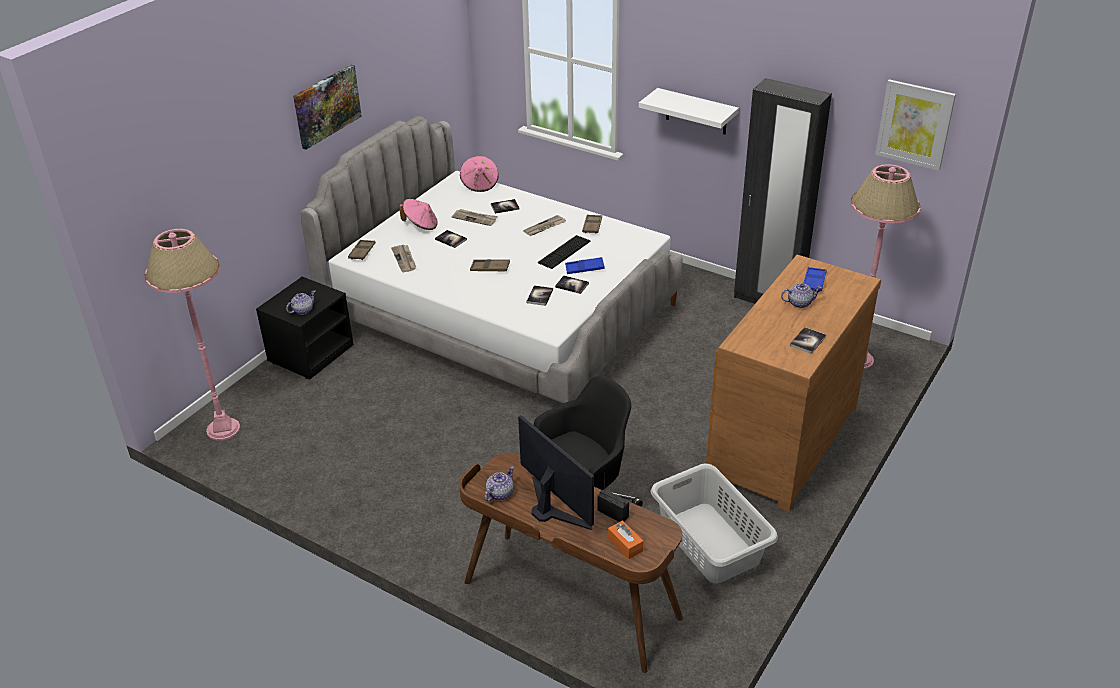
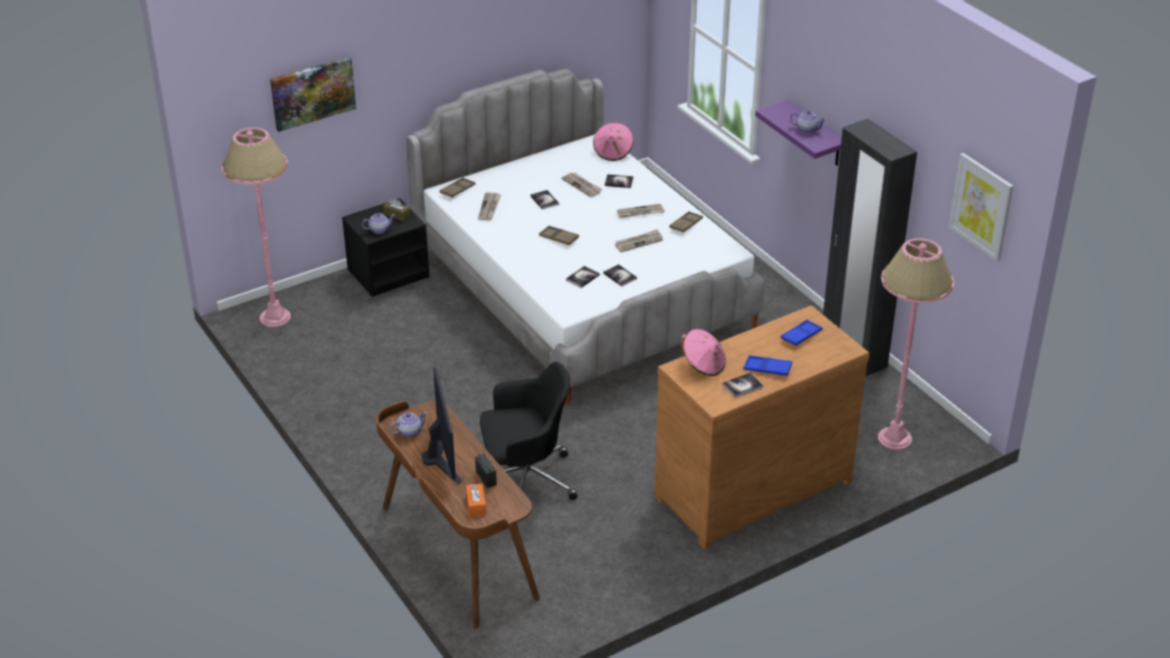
camera: 25 degrees right, 0 degrees up
picture [293,65,362,150] -> picture moved to [270,57,356,132]
pink hat [400,199,438,230] -> pink hat moved to [681,329,726,376]
keyboard [538,235,590,269] -> newspaper [615,229,663,252]
blue tray [565,257,605,274] -> blue tray moved to [744,355,792,376]
white shelf [639,88,739,134] -> purple shelf [755,100,842,166]
grey laundry basket [650,463,778,584] -> none
teapot [781,283,822,308] -> teapot moved to [790,111,826,134]
none -> brown tissue box [383,198,411,222]

